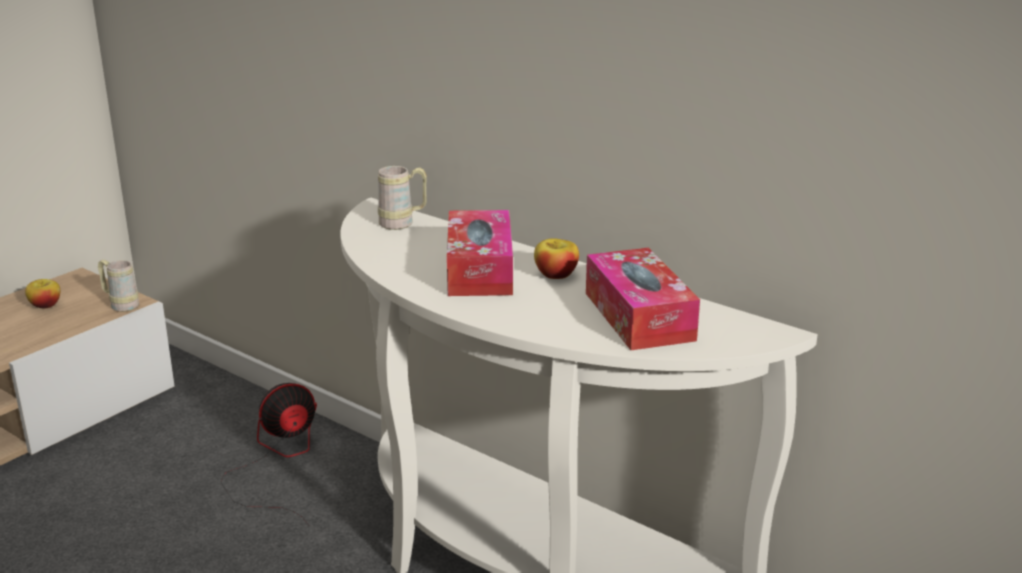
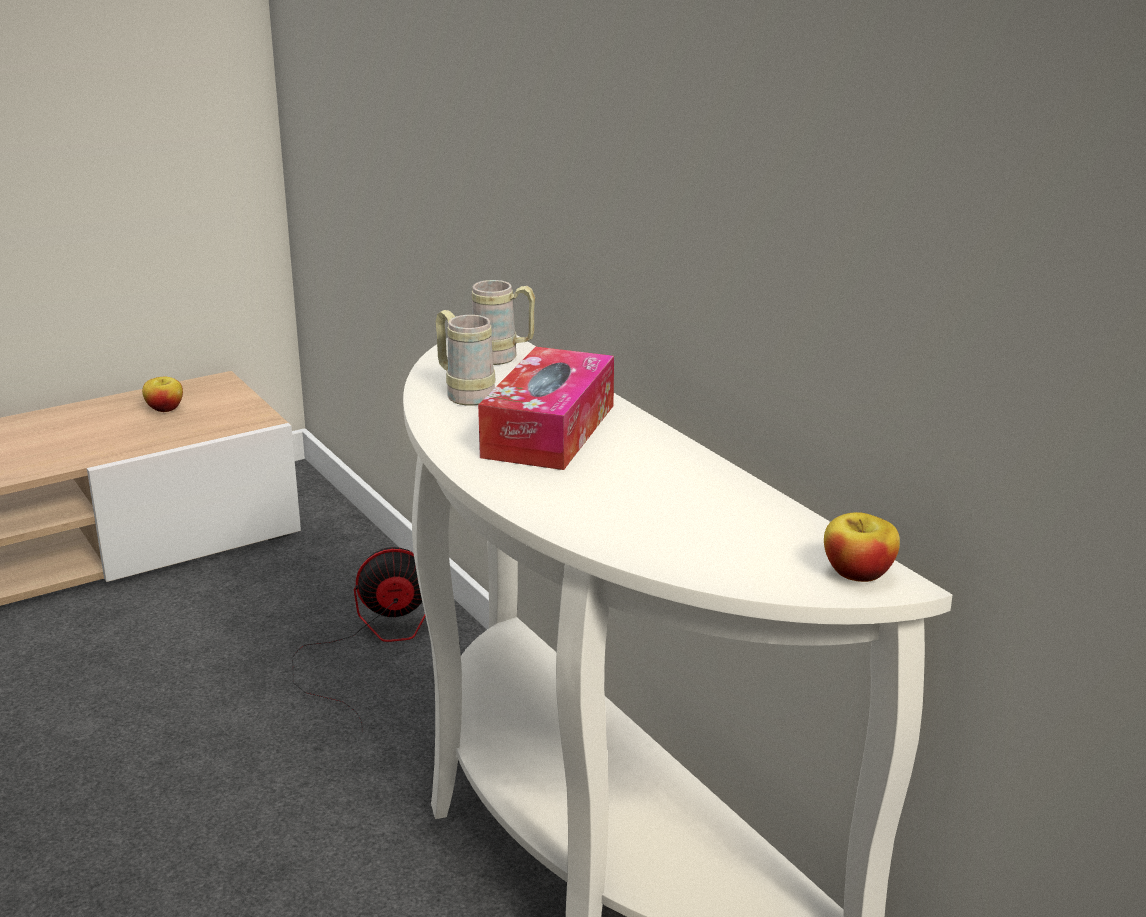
camera: 20 degrees right, 0 degrees up
beige mug [98,260,139,312] -> beige mug moved to [436,310,495,406]
apple [534,238,579,279] -> apple moved to [824,512,900,582]
tissue box [586,248,700,350] -> none

